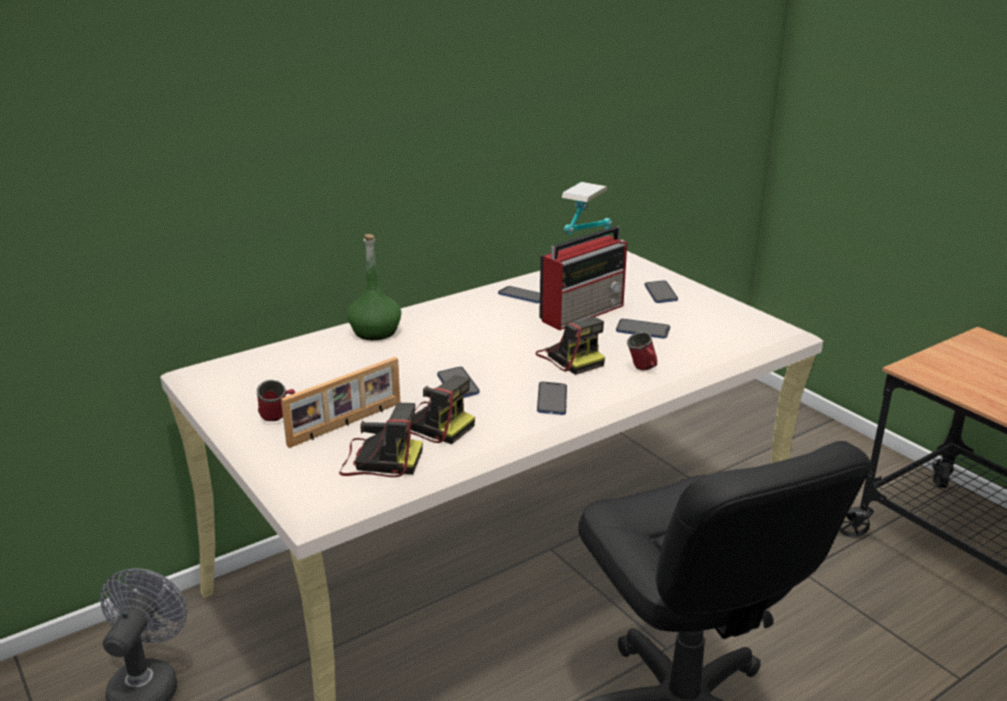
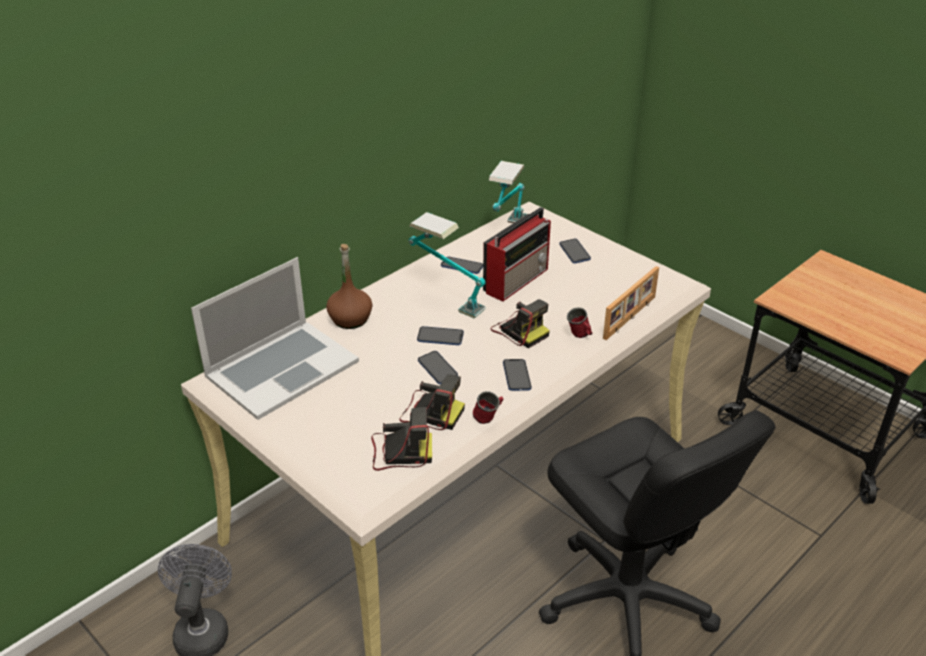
camera: 10 degrees left, 10 degrees up
red mug [257,380,295,421] -> red mug moved to [473,391,503,424]
picture frame [281,357,400,448] -> picture frame moved to [603,266,659,340]
green bottle [347,234,401,340] -> brown bottle [326,244,372,329]
phone [616,319,670,339] -> phone moved to [417,326,464,345]
none -> laptop [191,257,359,420]
none -> table lamp [408,212,486,318]

